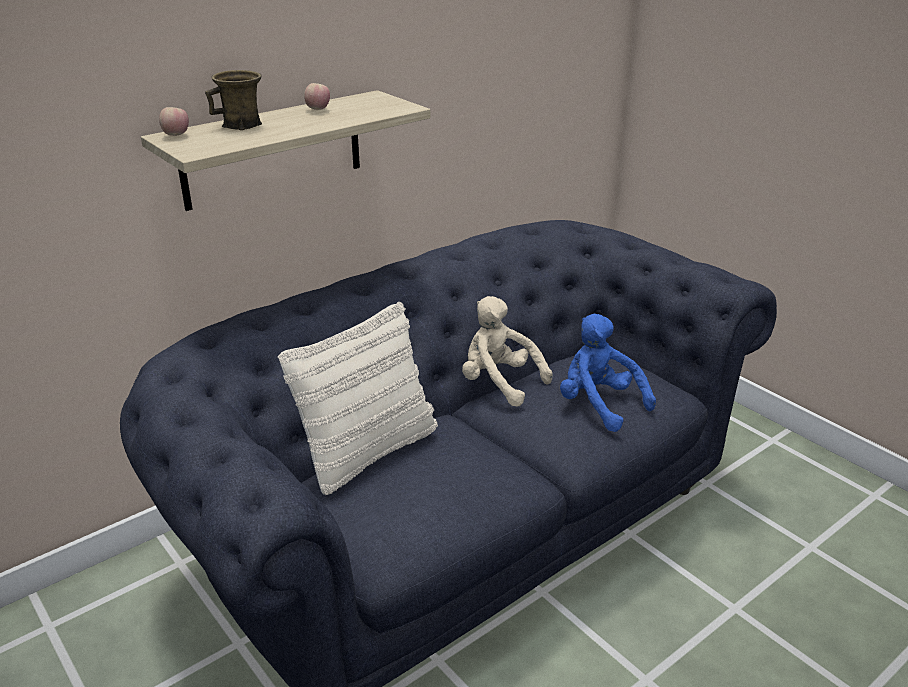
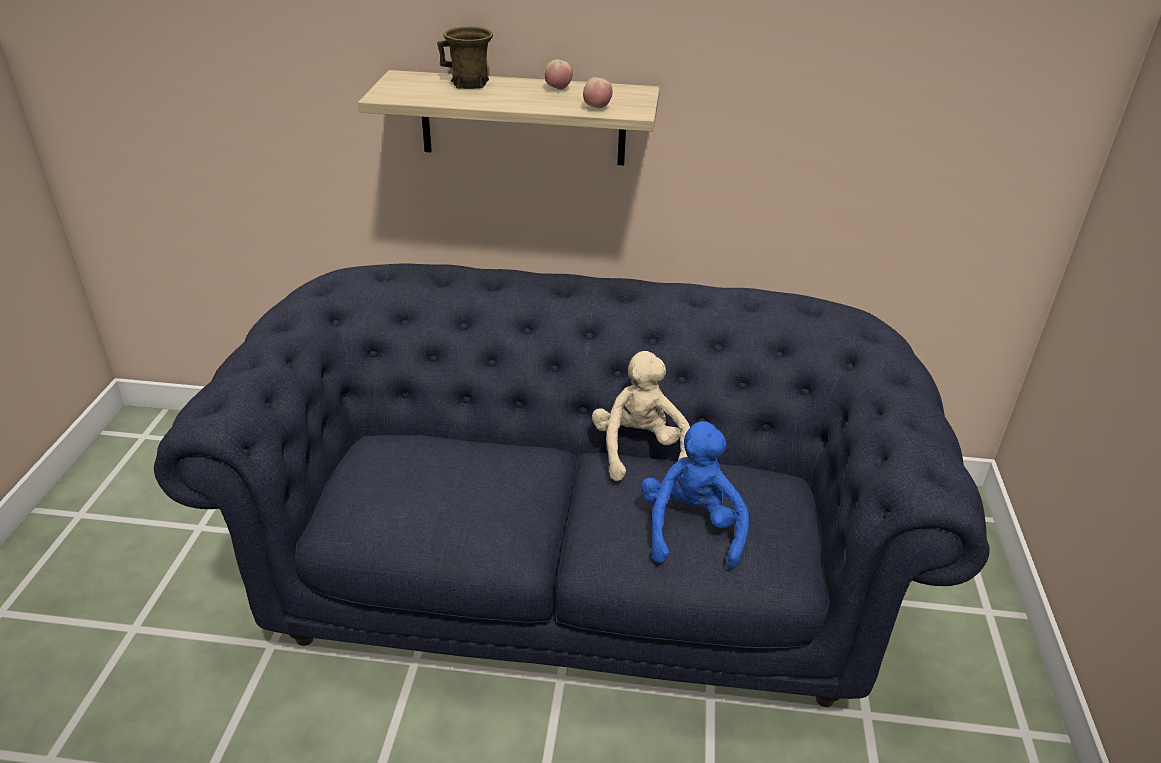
camera: 45 degrees right, 5 degrees up
apple [159,107,189,136] -> apple moved to [583,77,613,108]
beige pillow [277,302,438,495] -> none

